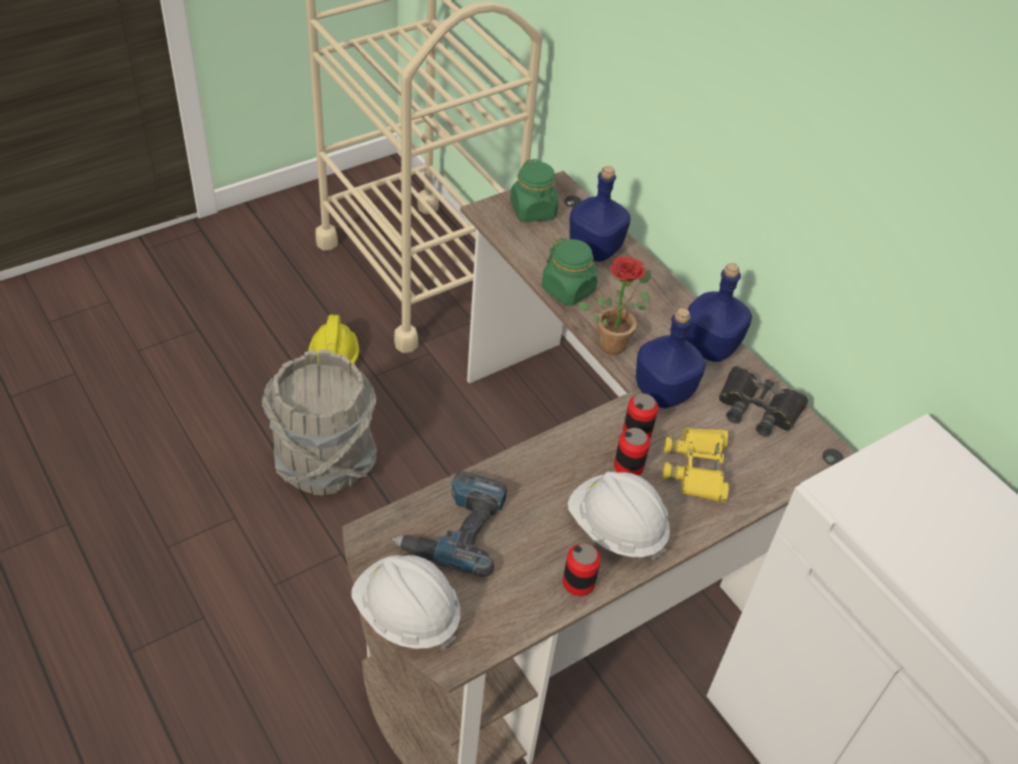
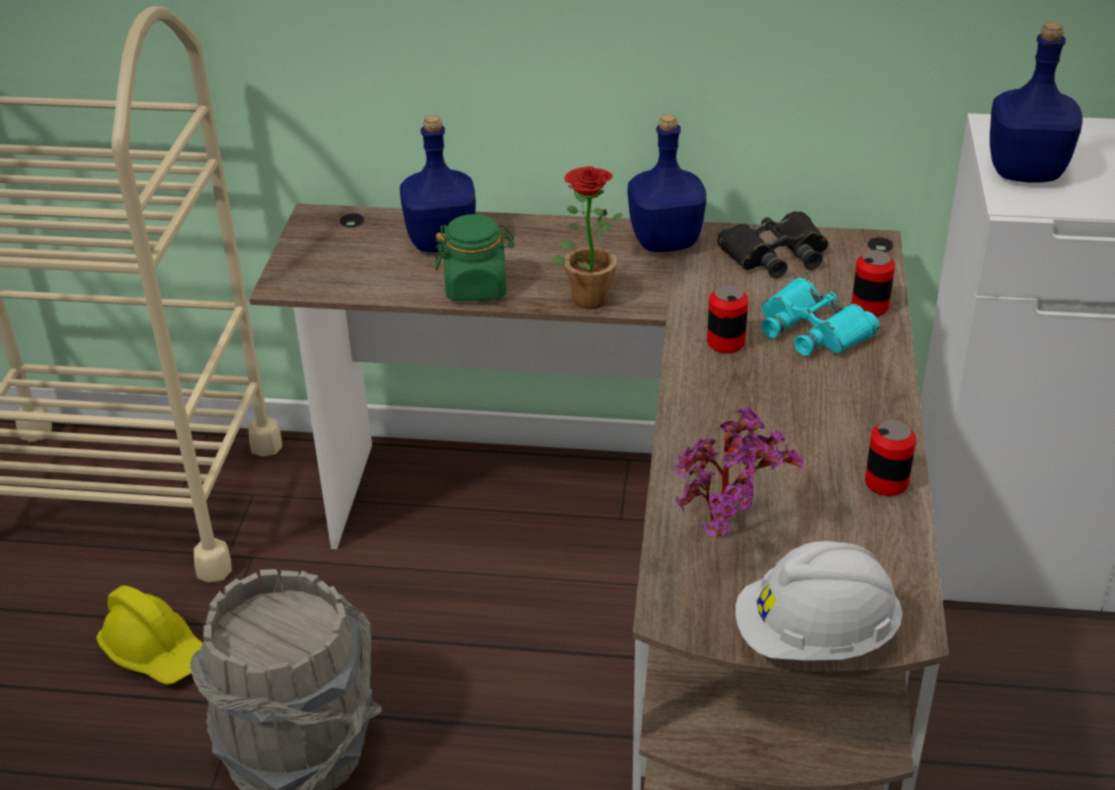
camera: 45 degrees left, 10 degrees down
power drill [392,470,507,577] -> potted plant [675,407,803,537]
green jar [510,159,559,222] -> none
white hard hat [568,472,670,561] -> none
can [614,428,650,476] -> can moved to [851,250,895,317]
blue bottle [636,308,706,408] -> blue bottle moved to [990,22,1083,183]
yellow binoculars [663,427,729,503] -> turquoise binoculars [761,278,879,356]

